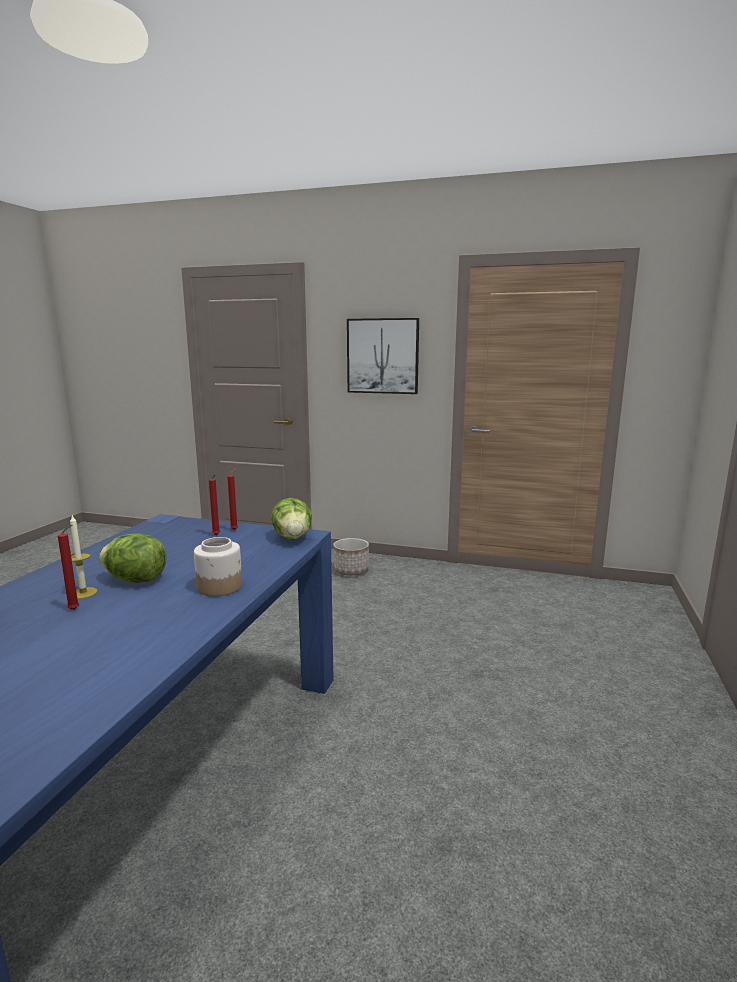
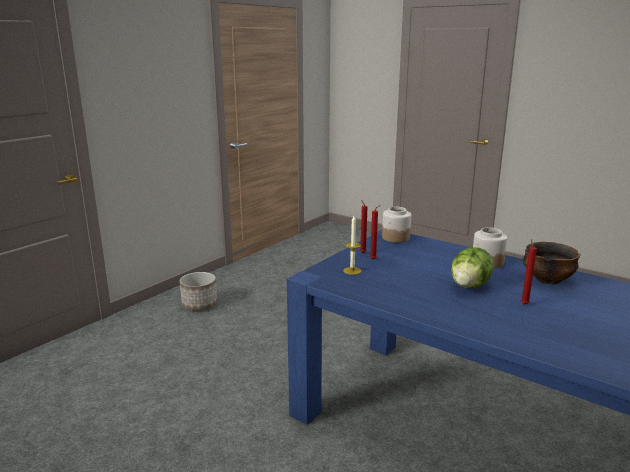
camera: 70 degrees left, 5 degrees up
candle [70,515,98,599] -> candle moved to [343,216,361,275]
lettuce [271,498,312,539] -> jar [382,207,411,243]
picture [347,318,419,394] -> none
none -> bowl [523,242,581,284]

